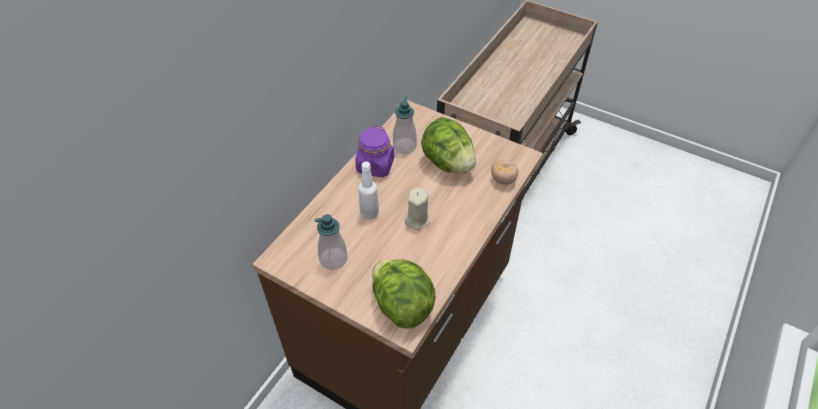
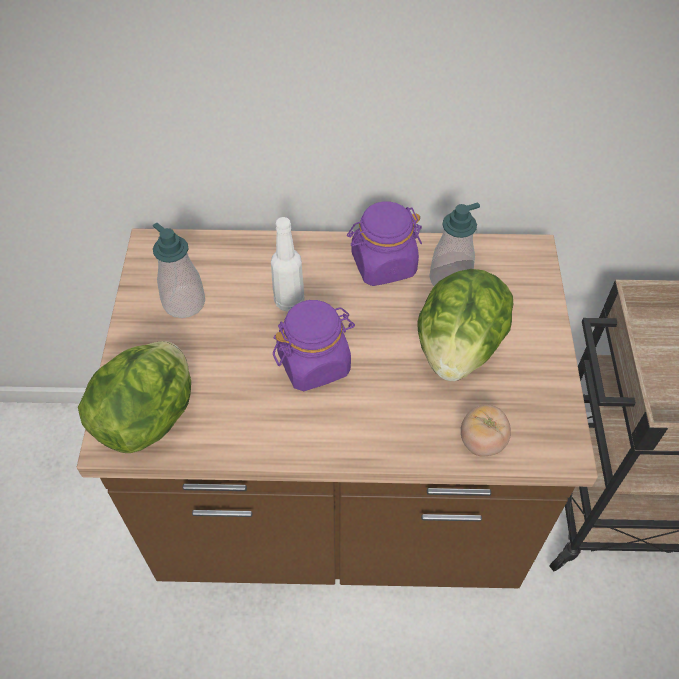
camera: 60 degrees right, 5 degrees up
beige candle [405,188,430,230] -> purple jar [273,300,355,391]

